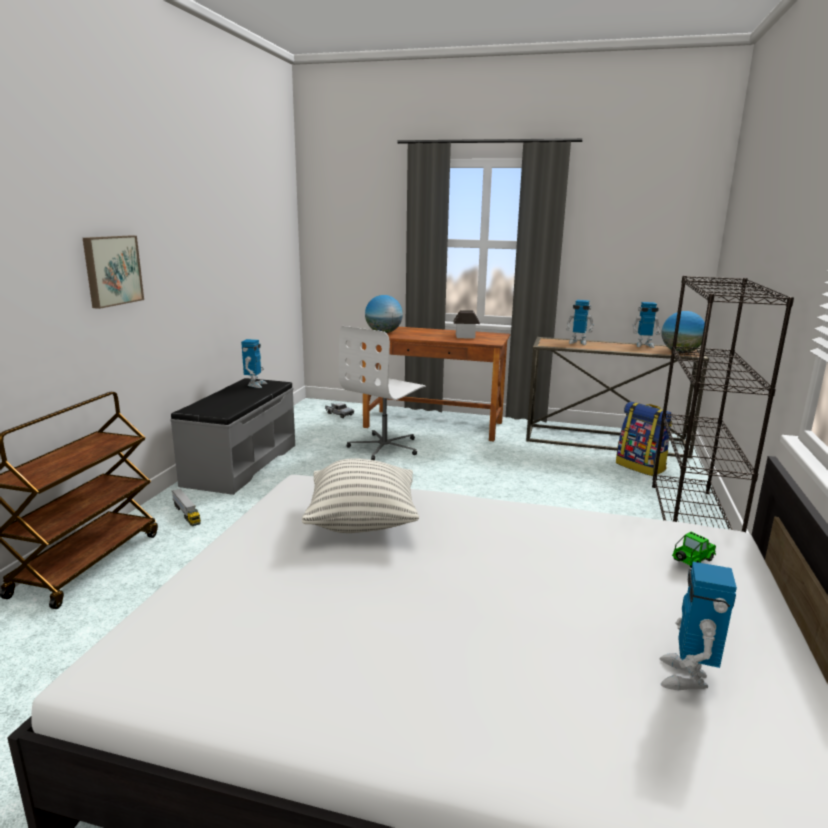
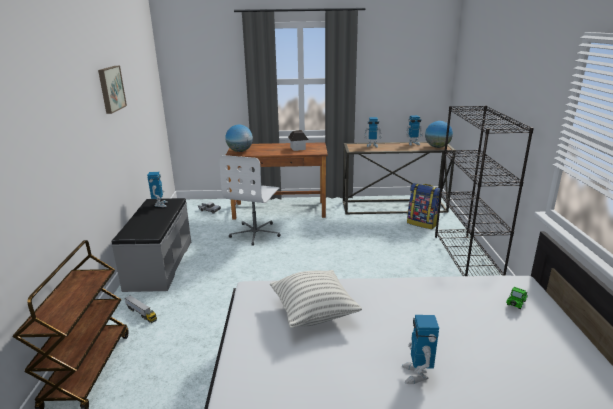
camera: 15 degrees left, 5 degrees up
picture [83,236,144,309] -> picture moved to [98,66,127,114]
toy robot [659,562,737,691] -> toy robot moved to [402,315,439,384]

